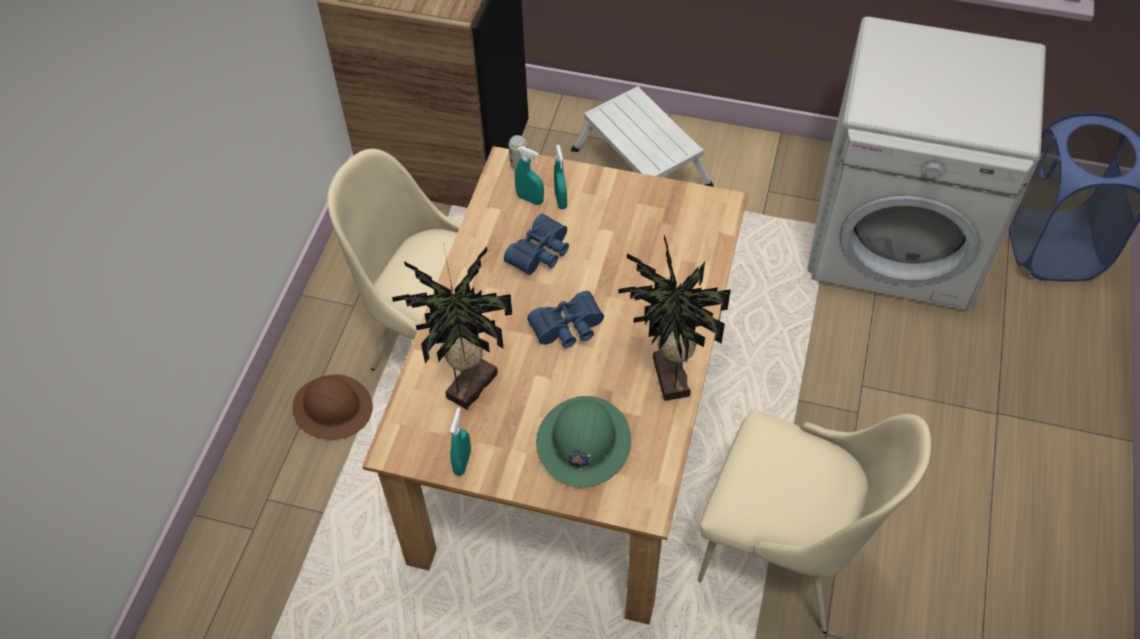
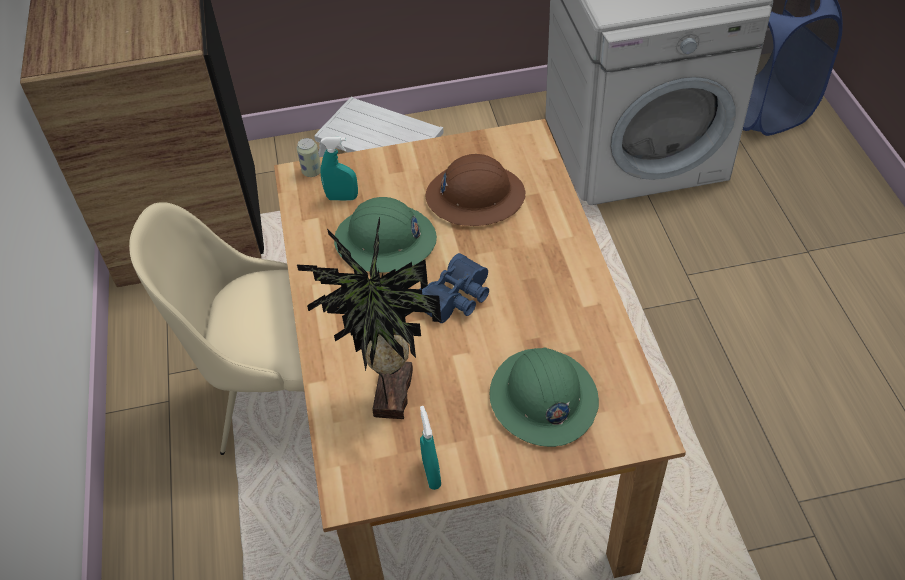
camera: 25 degrees left, 5 degrees down
brown hard hat [292,374,373,440] -> brown hard hat moved to [425,154,525,226]
blue binoculars [504,214,569,275] -> green hard hat [334,197,437,273]
turquoise spray bottle [554,145,567,209] -> none
potted plant [618,235,731,401] -> none
beige chair [698,409,931,634] -> none

